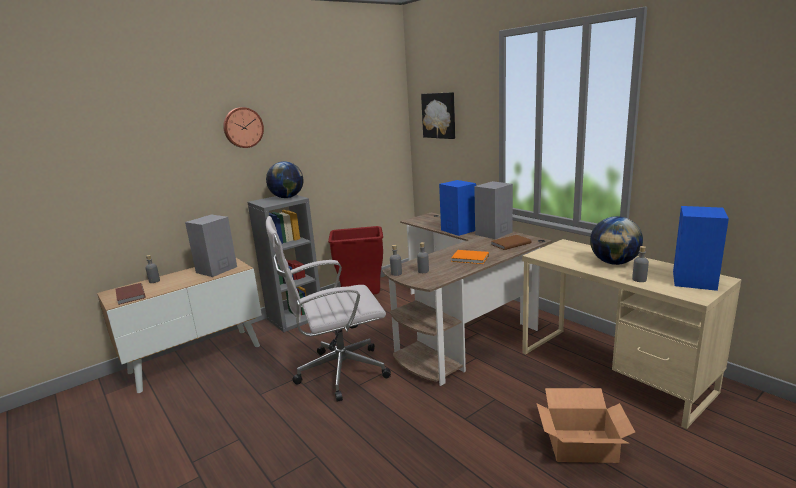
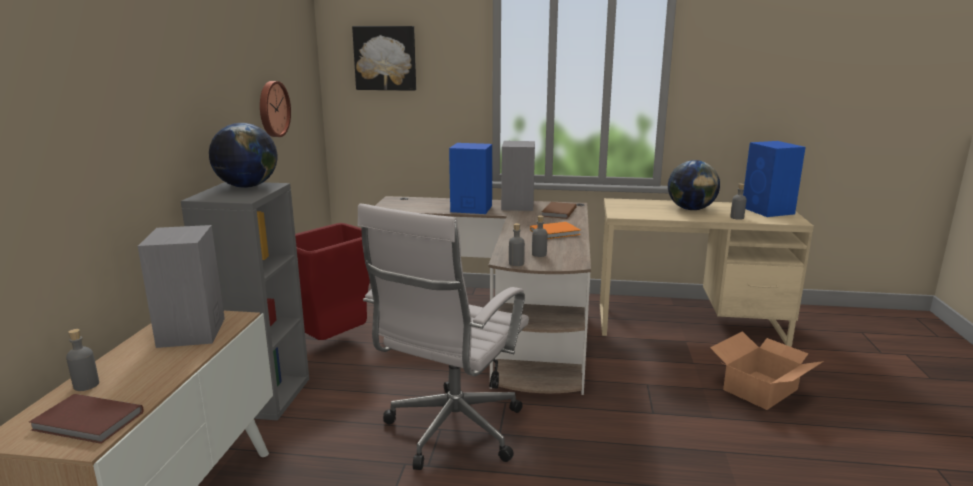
camera: 45 degrees left, 0 degrees up
wall clock [223,107,264,148] -> wall clock moved to [260,81,291,137]

